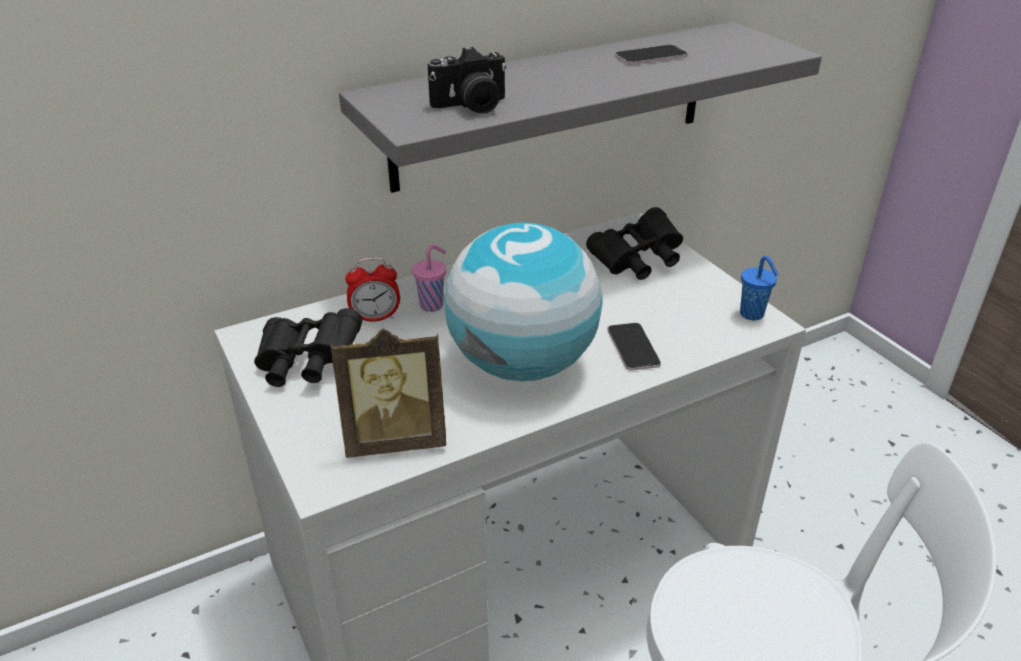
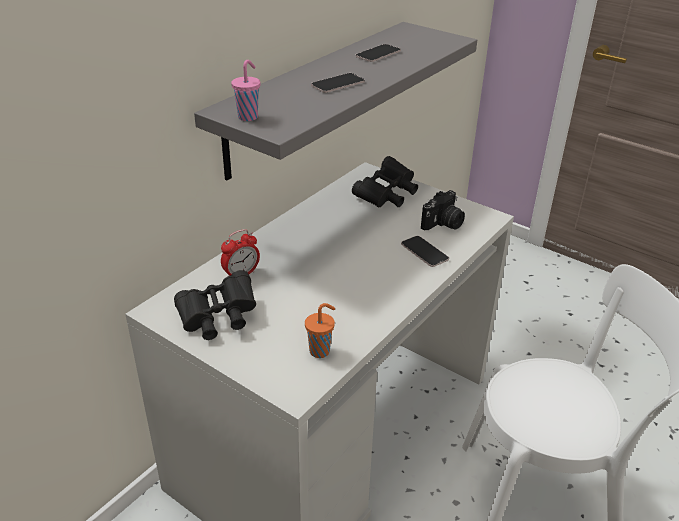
camera: 25 degrees left, 0 degrees up
picture frame [331,328,446,458] -> orange cup [305,303,335,358]
pink cup [412,245,446,312] -> pink cup moved to [231,60,260,121]
camera [428,47,507,114] -> camera moved to [421,190,465,230]
globe [444,222,603,381] -> none
blue cup [740,256,779,320] -> none
none -> phone [311,73,365,93]

